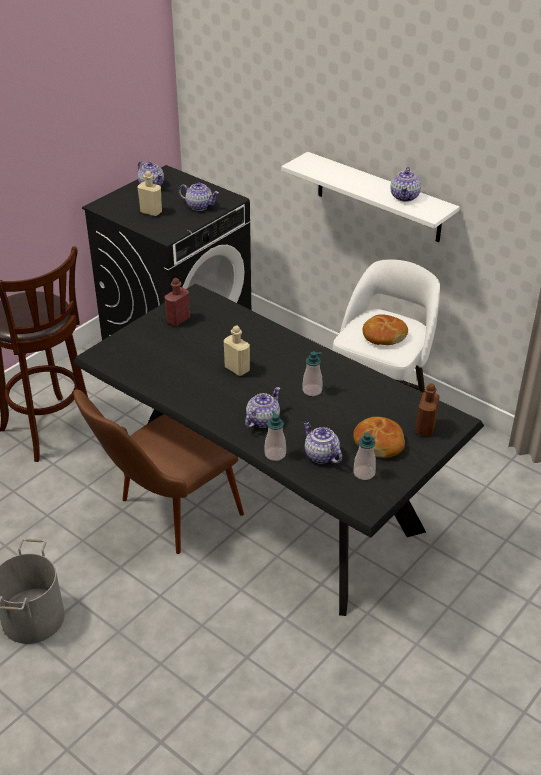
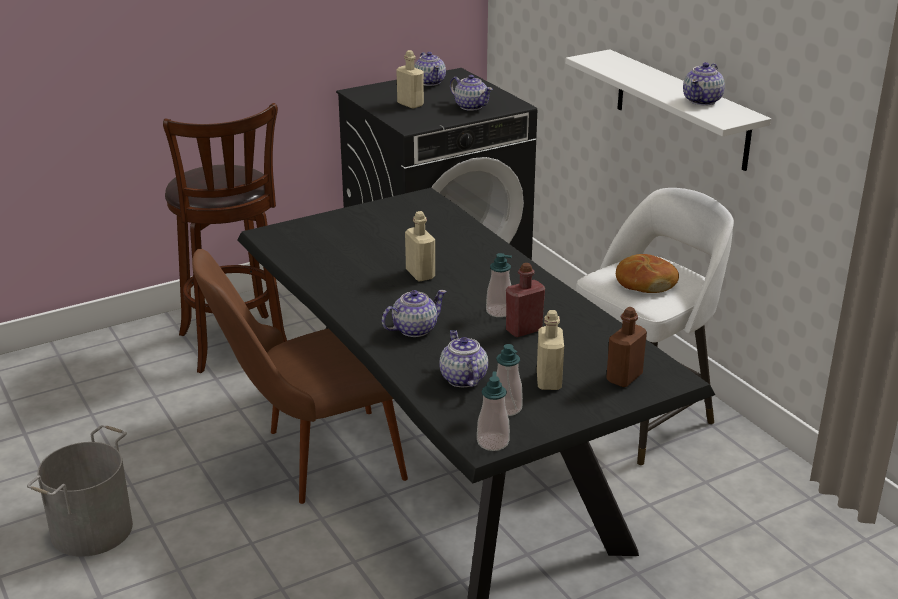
camera: 20 degrees right, 10 degrees down
red bottle [164,278,190,326] -> red bottle moved to [506,263,545,337]
soap dispenser [265,411,286,461] -> soap dispenser moved to [477,371,510,451]
bread [353,417,405,458] -> beige bottle [537,310,564,390]

